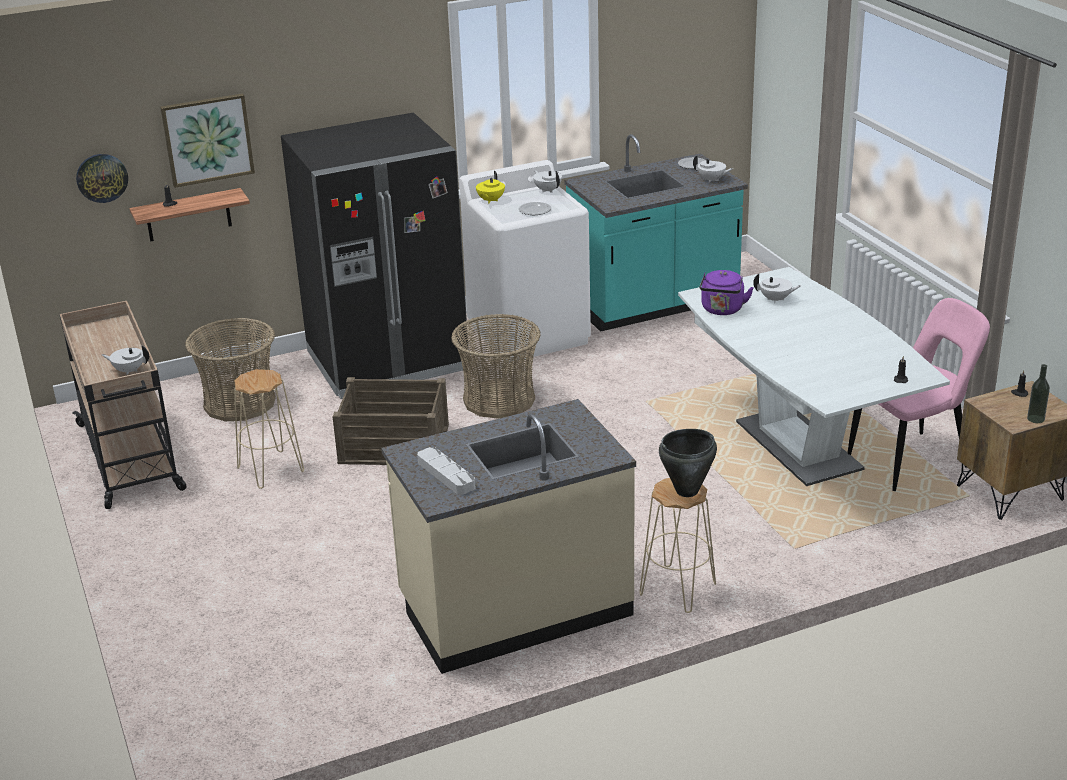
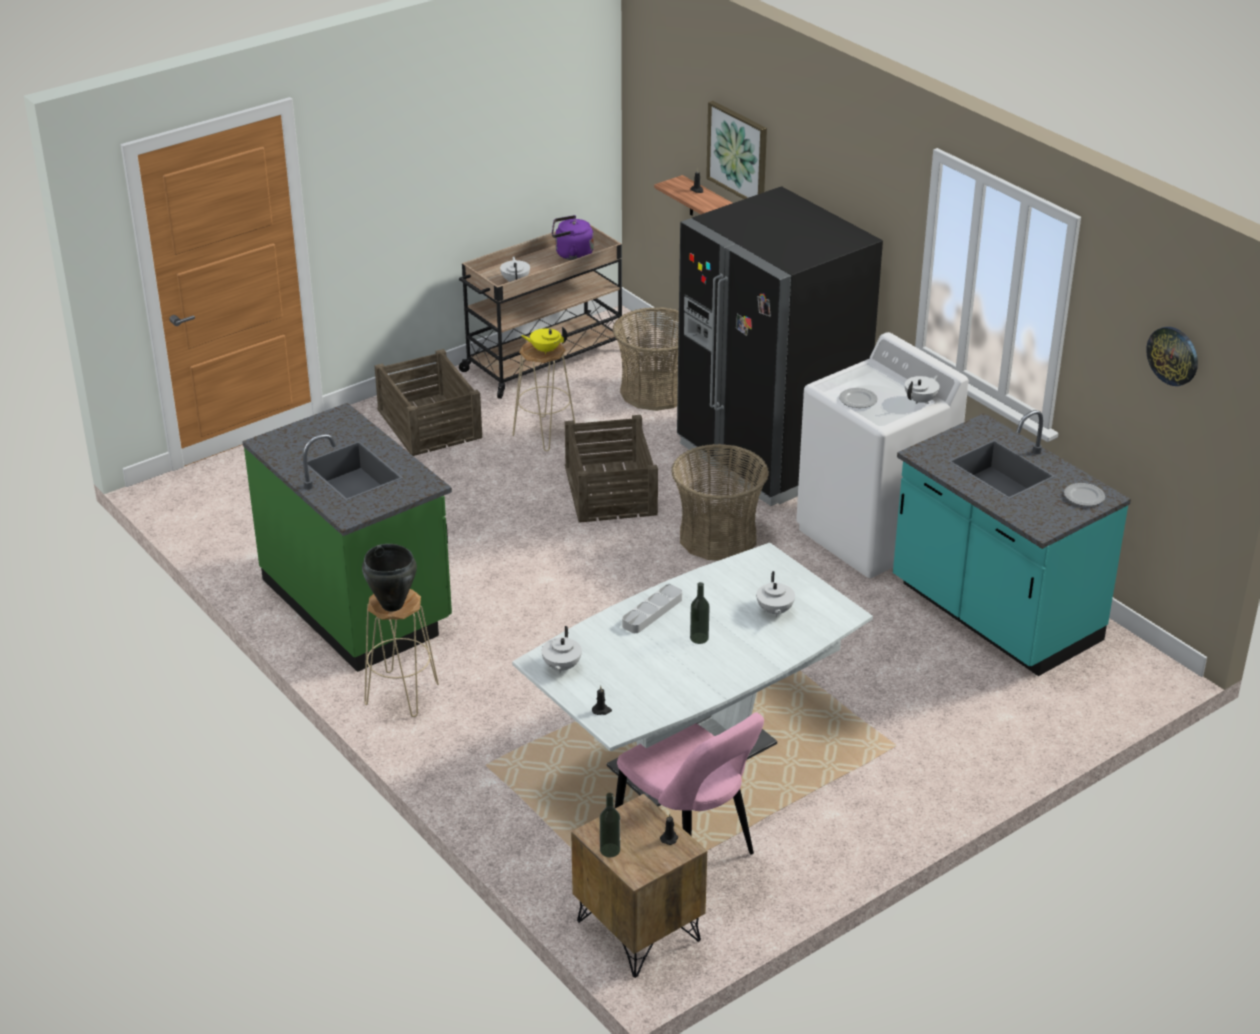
camera: 75 degrees right, 5 degrees up
wall clock [76,154,128,203] -> wall clock moved to [1146,327,1198,386]
beige counter [381,399,636,674] -> green counter [242,403,452,672]
grey tray [417,447,475,495] -> grey tray moved to [622,584,682,633]
yellow teapot [476,171,505,204] -> yellow teapot moved to [521,327,568,354]
white teapot [693,155,733,183] -> white teapot moved to [542,626,582,673]
purple kettle [700,270,754,315] -> purple kettle moved to [552,215,594,260]
none -> crate [374,349,482,456]
none -> bottle [690,582,710,644]

